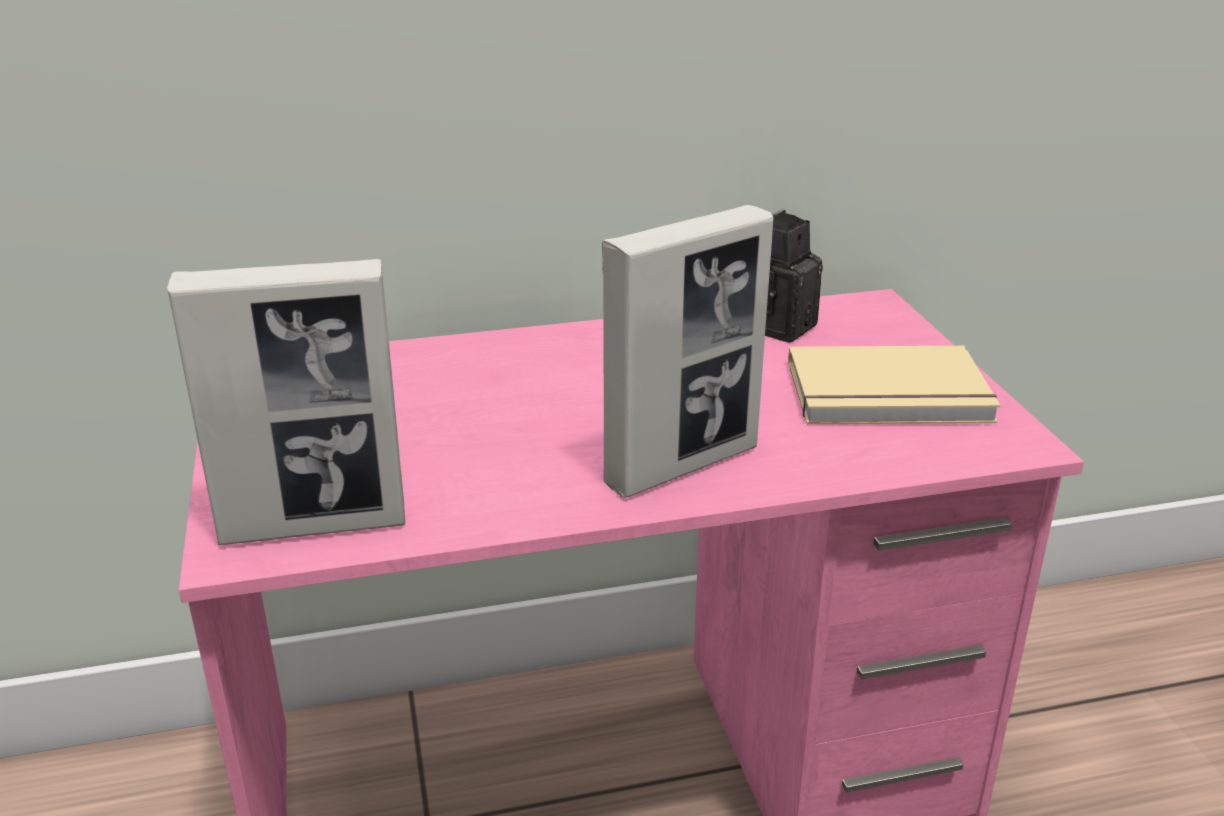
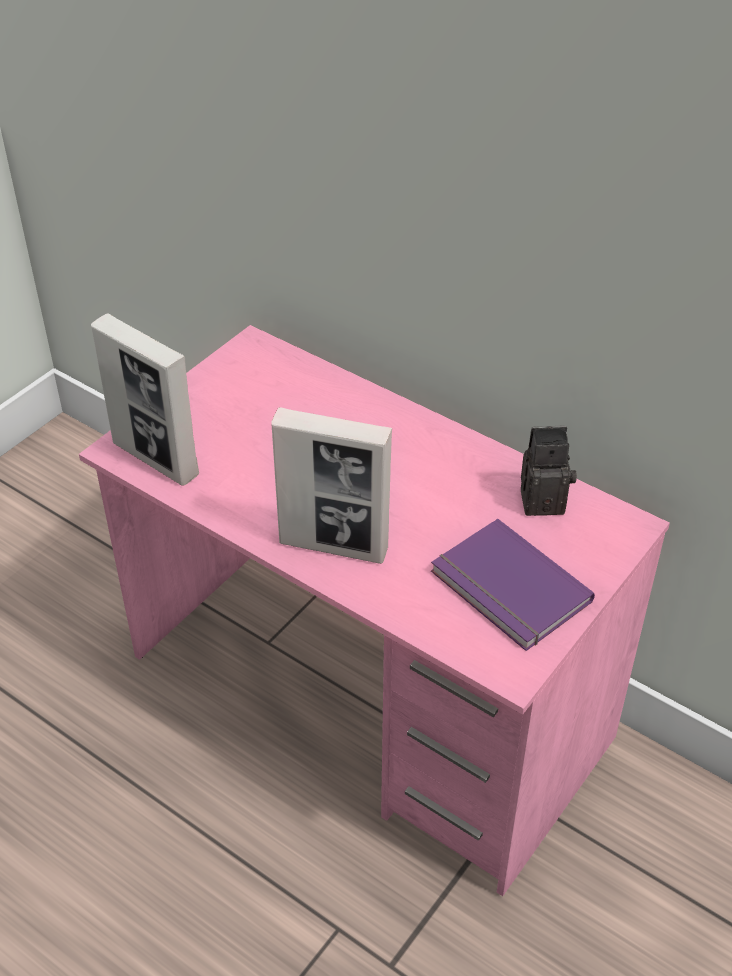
camera: 50 degrees right, 15 degrees up
beige book [788,346,1001,424] -> purple book [431,519,595,651]

